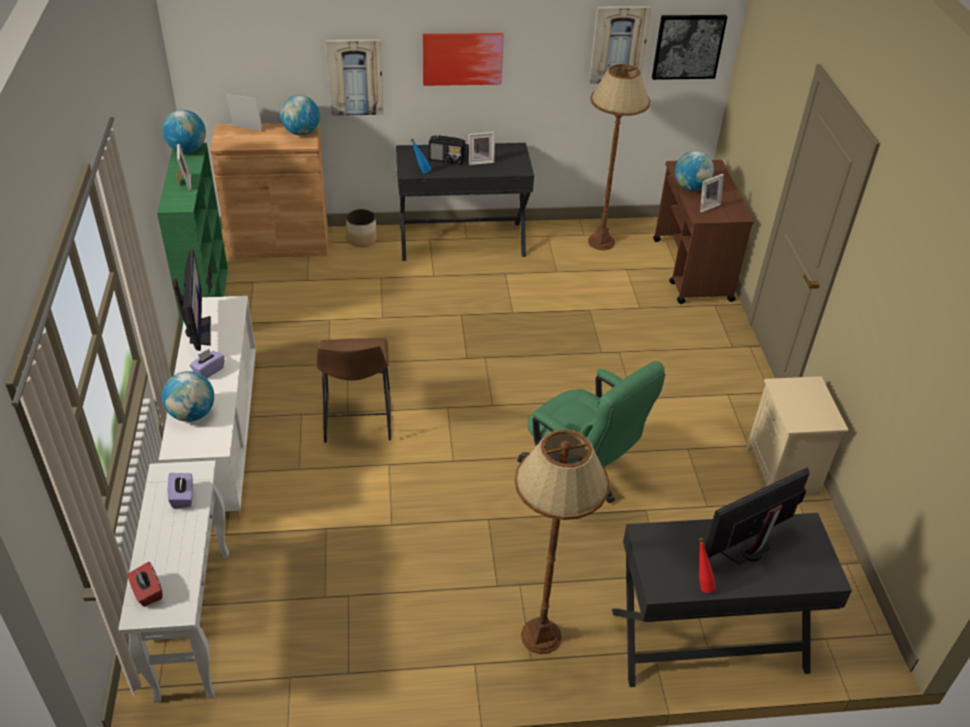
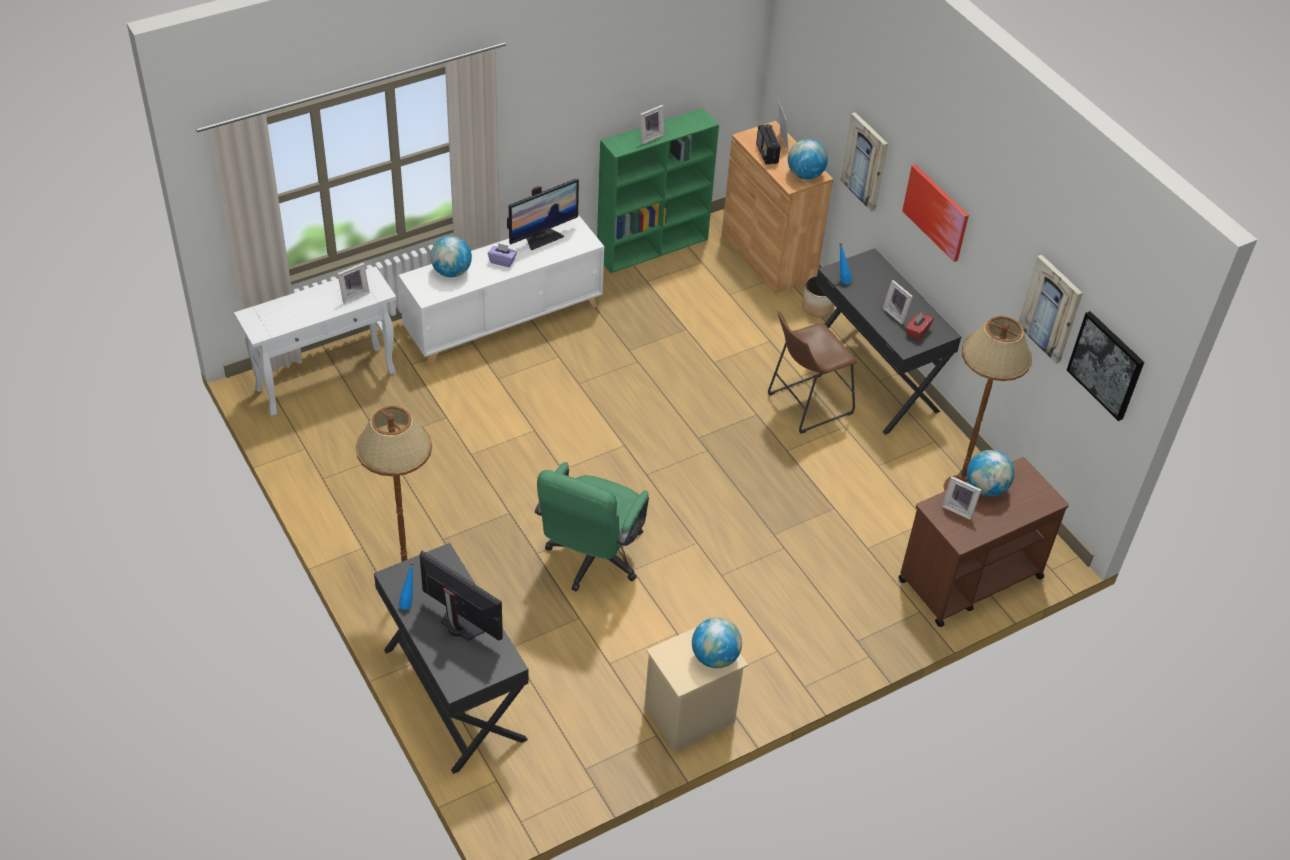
camera: 65 degrees right, 5 degrees up
red tissue box [128,562,163,606] -> red tissue box moved to [906,313,933,340]
globe [162,110,206,153] -> globe moved to [692,617,742,668]
purple tissue box [168,473,193,509] -> picture frame [337,263,370,304]
brown stool [316,338,391,443] -> brown stool moved to [768,311,857,434]
radio [429,135,465,165] -> radio moved to [756,124,781,165]
red bottle [699,538,716,593] -> blue bottle [399,562,414,610]

